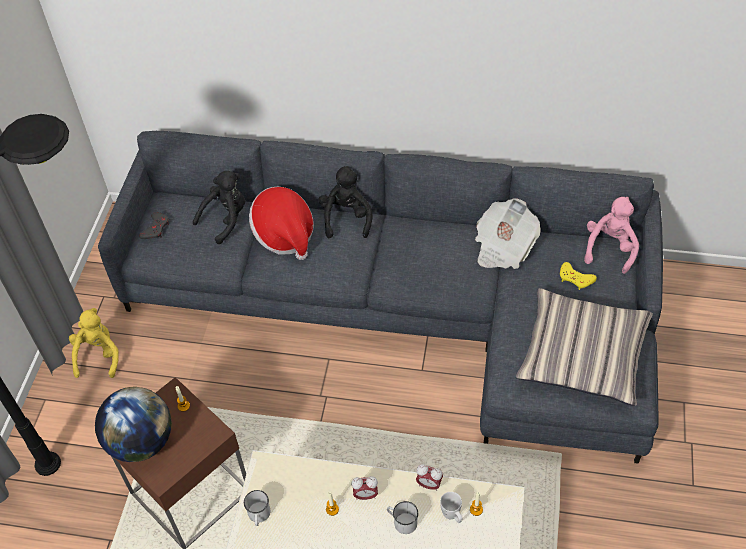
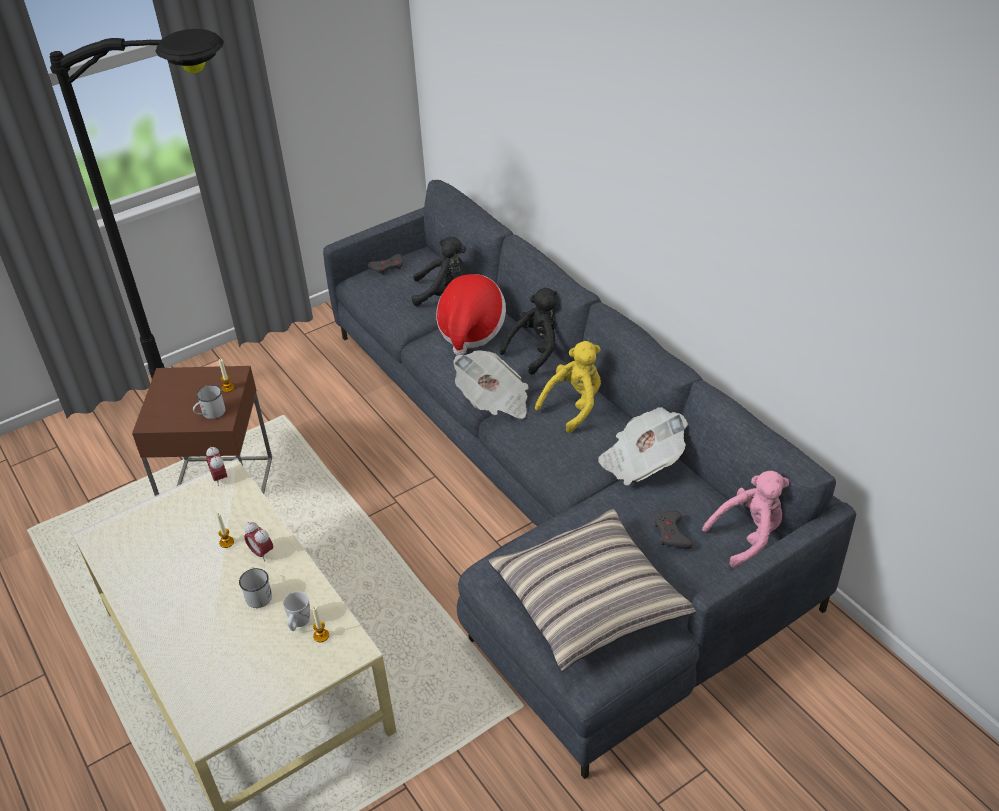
camera: 45 degrees right, 10 degrees down
yellow plush toy [69,308,119,378] -> yellow plush toy moved to [535,341,601,433]
globe [95,387,172,462] -> none
white mug [244,490,270,526] -> white mug moved to [193,385,225,419]
alarm clock [416,464,443,491] -> alarm clock moved to [206,446,227,486]
yellow game controller [560,262,597,290] -> grey game controller [655,510,693,549]
none -> newspaper [453,350,529,419]

